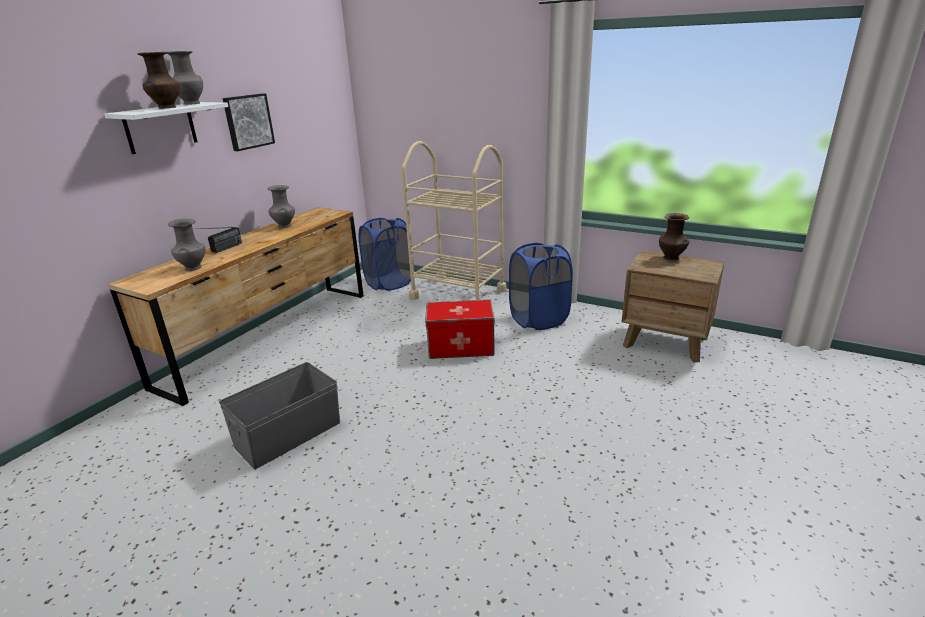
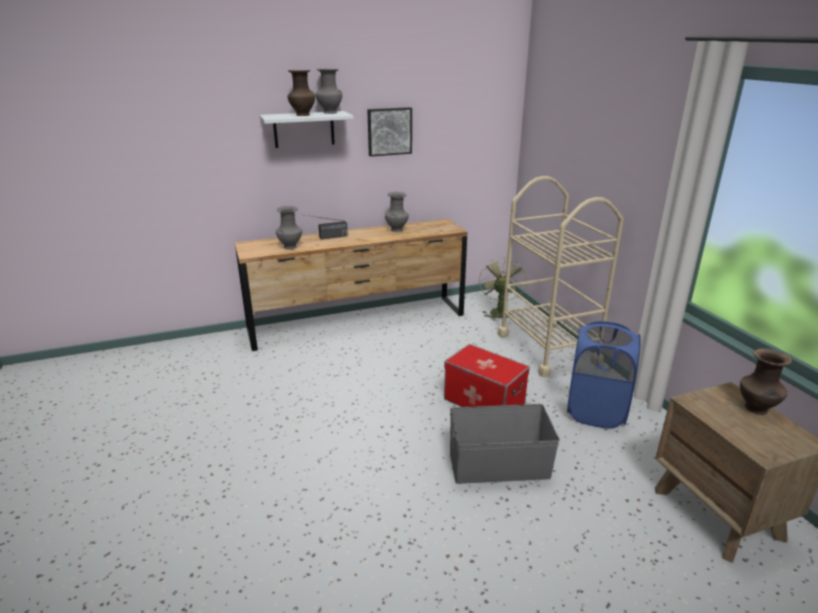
camera: 40 degrees right, 0 degrees up
grey storage box [219,362,340,469] -> grey storage box moved to [450,404,560,484]
blue laundry basket [359,218,414,291] -> green fan [479,257,527,321]

